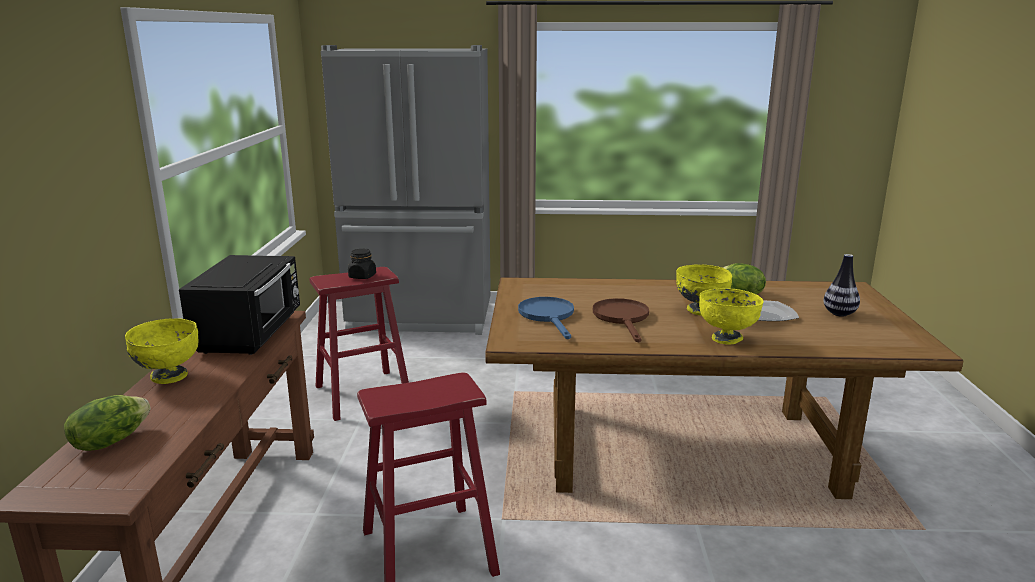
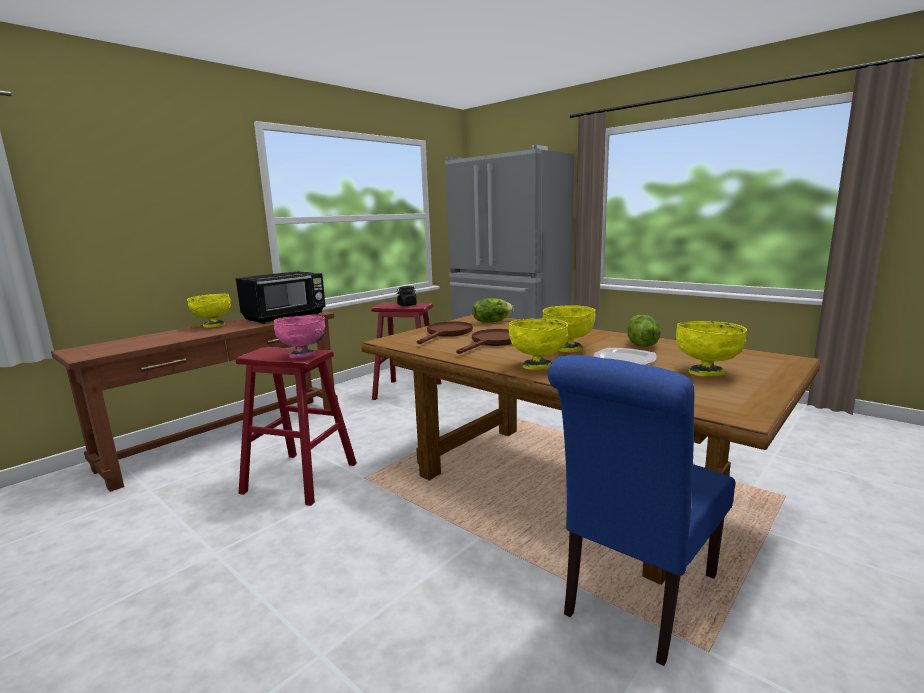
camera: 40 degrees right, 5 degrees down
lettuce [64,395,151,451] -> lettuce moved to [473,298,514,323]
blue frying pan [518,297,574,339] -> brown frying pan [417,321,473,344]
vase [824,254,860,317] -> yellow bowl [676,321,747,376]
none -> pink bowl [274,315,325,358]
none -> blue chair [548,355,735,666]

